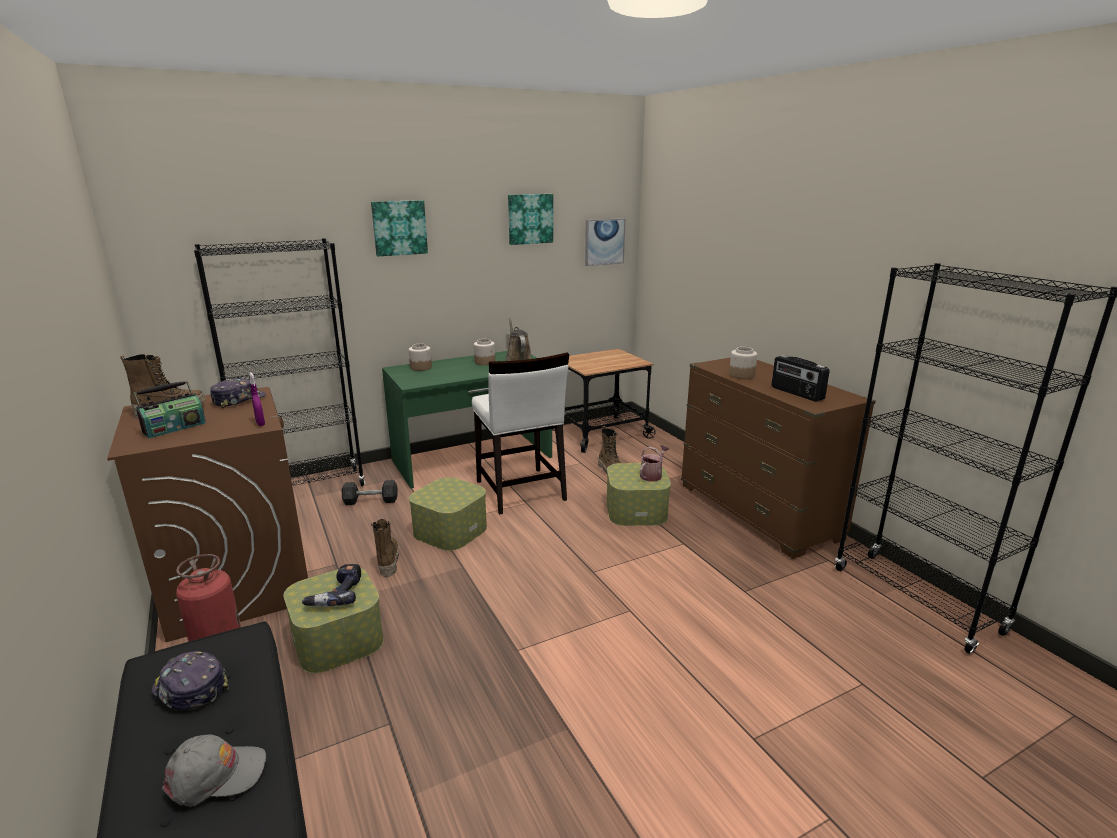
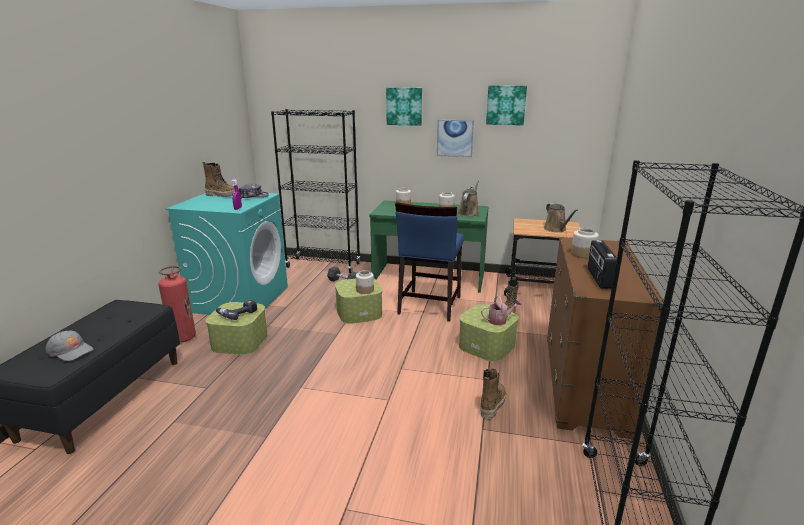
camera: 40 degrees right, 0 degrees up
brown washing machine [107,387,308,642] -> turquoise washing machine [166,193,288,315]
radio [133,381,205,438] -> none
cap [151,651,229,711] -> none
boot [371,519,399,577] -> boot moved to [480,369,506,420]
white chair [472,353,569,515] -> blue chair [395,202,464,322]
picture [585,218,625,266] -> picture moved to [437,120,474,157]
none -> jar [356,270,374,294]
none -> brown watering can [544,203,578,232]

